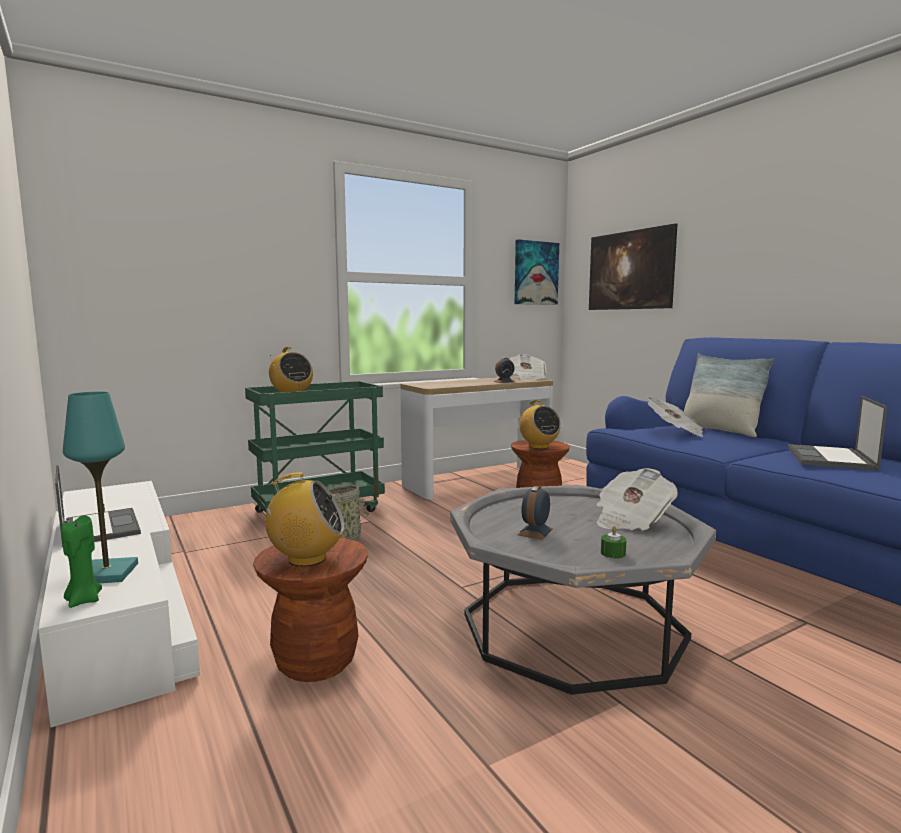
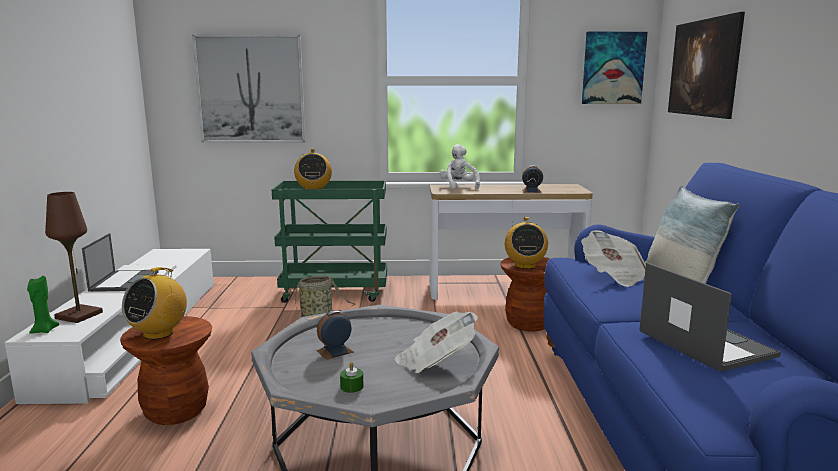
camera: 30 degrees right, 5 degrees up
turquoise table lamp [63,392,138,583] -> brown table lamp [45,192,103,323]
radio [256,473,344,567] -> radio turned 90 degrees clockwise [122,267,187,340]
newspaper [510,354,547,381] -> none
laptop [788,396,887,470] -> laptop turned 105 degrees clockwise [639,263,781,372]
none -> picture [192,34,306,143]
none -> white plush toy [439,144,480,189]

